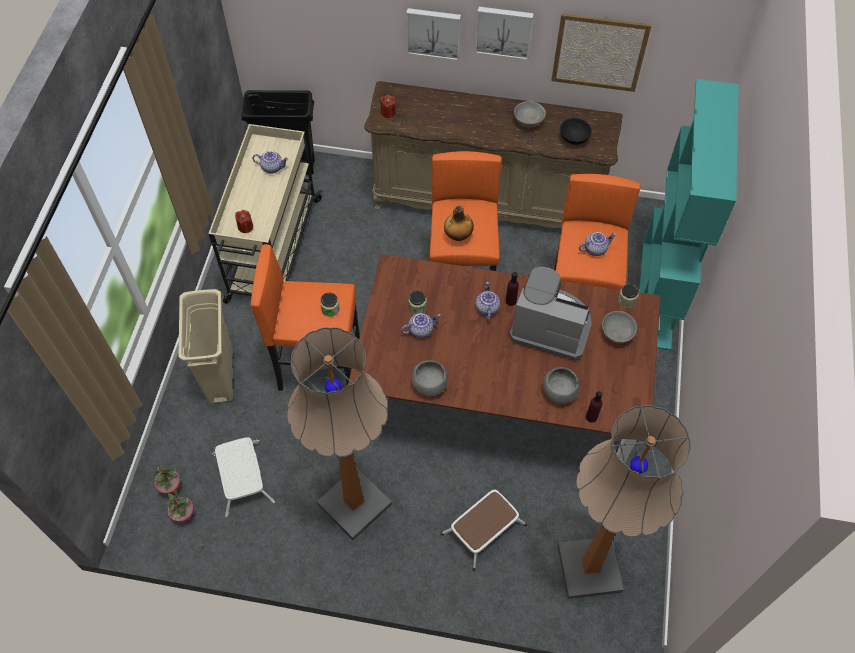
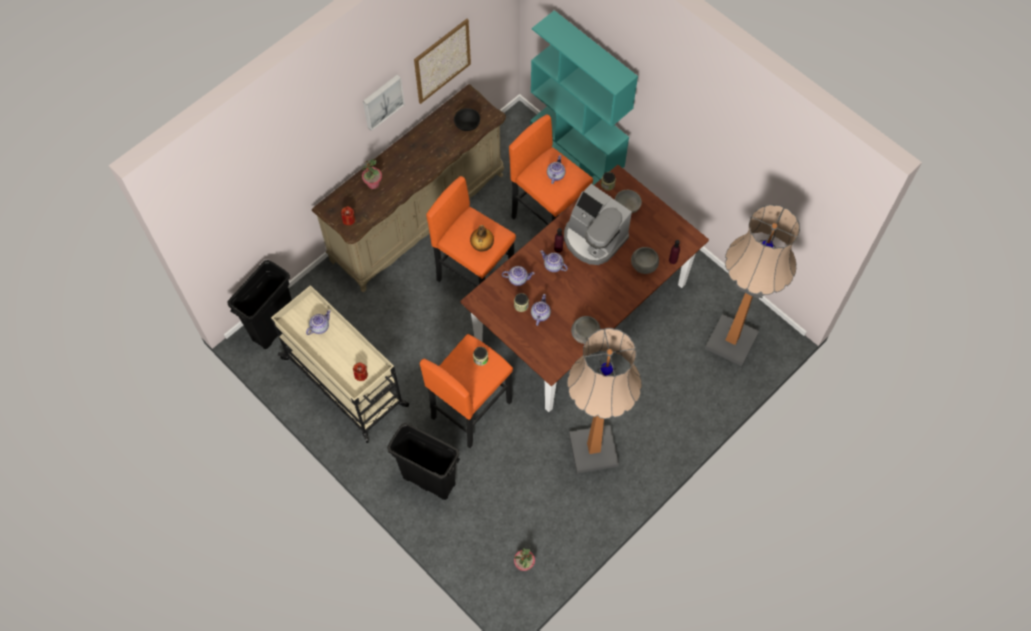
camera: 55 degrees left, 5 degrees up
potted plant [154,465,181,495] -> potted plant moved to [362,159,382,189]
beige trash can [178,289,233,403] -> black trash can [387,423,460,500]
white step ladder [212,437,275,517] -> none
picture [406,8,461,61] -> none
brown step ladder [440,489,527,571] -> none
coffee machine [509,267,592,360] -> coffee machine turned 105 degrees counterclockwise [564,184,632,265]
grey bowl [514,101,546,128] -> none
none -> teapot [502,266,535,286]

